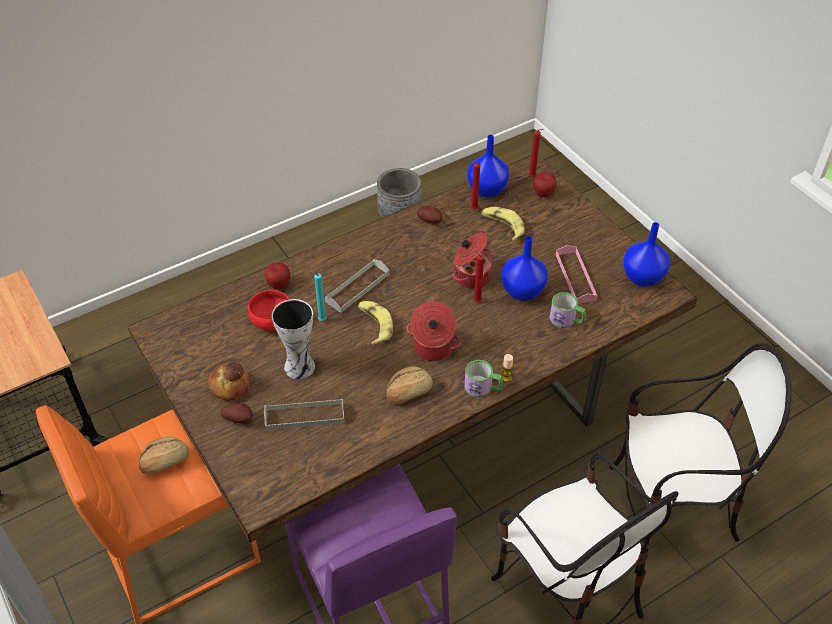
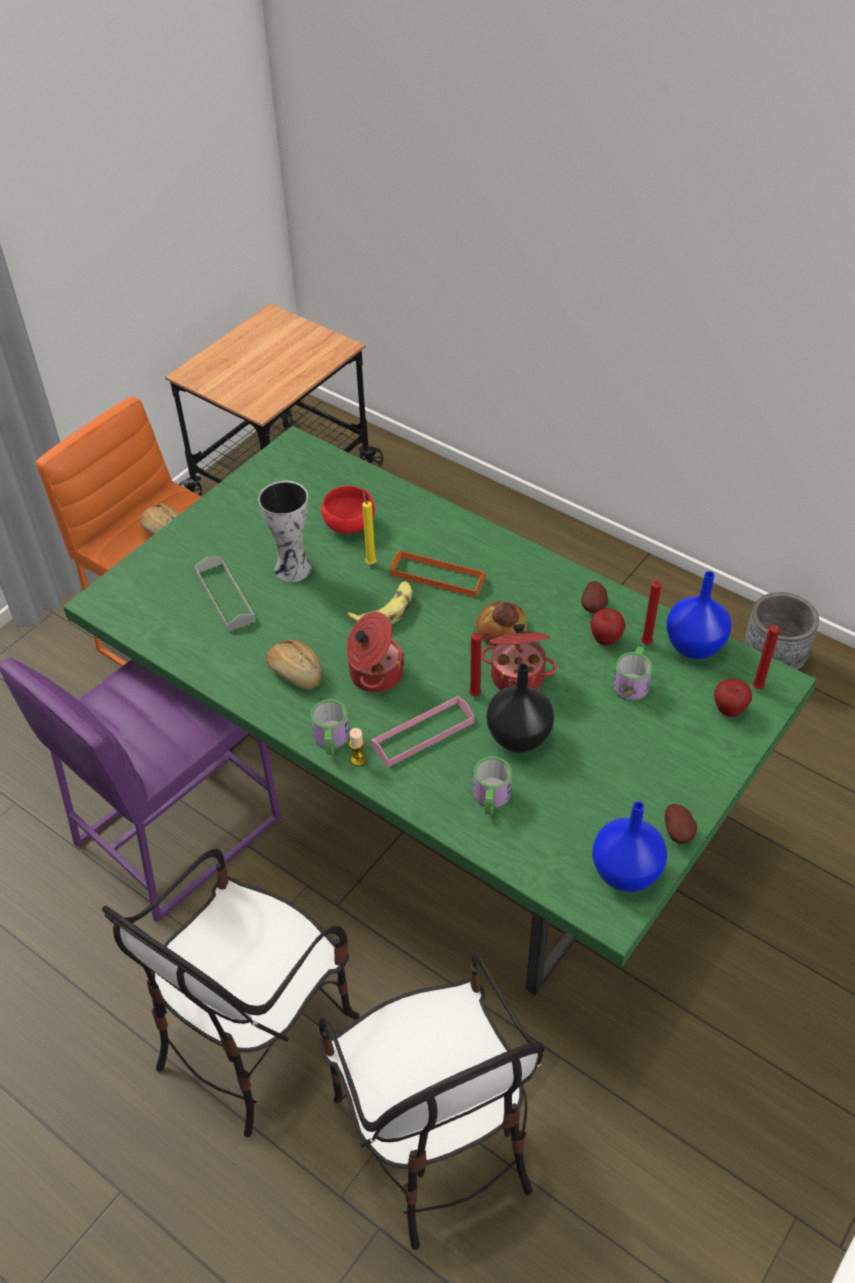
camera: 70 degrees right, 0 degrees up
brown dining table [128,155,697,542] -> green dining table [63,426,817,995]
bread [208,362,250,401] -> bread moved to [477,601,528,646]
potato [221,402,253,423] -> potato moved to [665,804,697,844]
apple [264,263,291,289] -> apple moved to [590,608,626,646]
turquoise candle [310,271,327,321] -> yellow candle [362,491,377,564]
grey tray [325,259,389,313] -> orange tray [390,550,486,597]
banana [481,207,525,241] -> mug [613,647,652,701]
blue vase [501,236,548,301] -> black vase [486,663,554,753]
pink tray [556,245,598,304] -> pink tray moved to [371,696,474,767]

